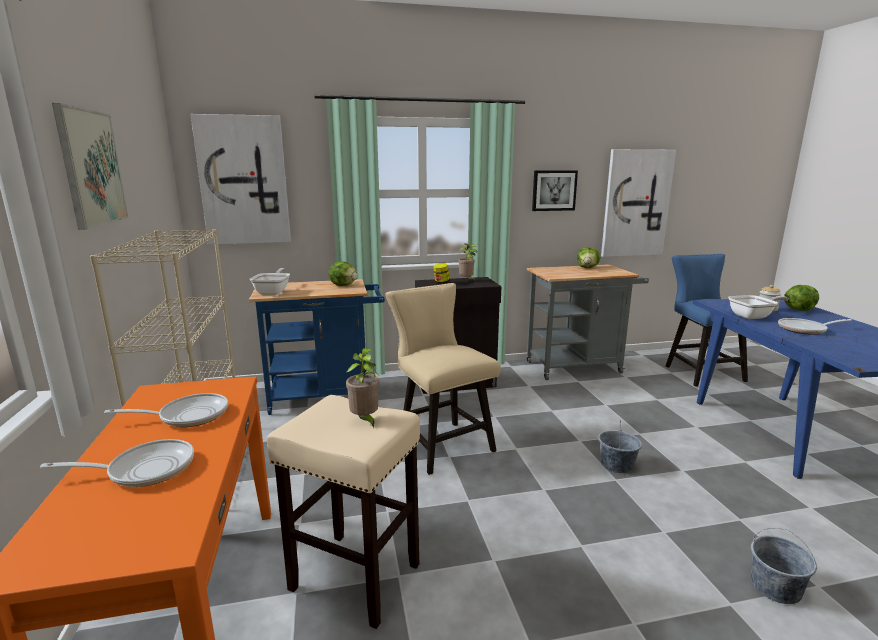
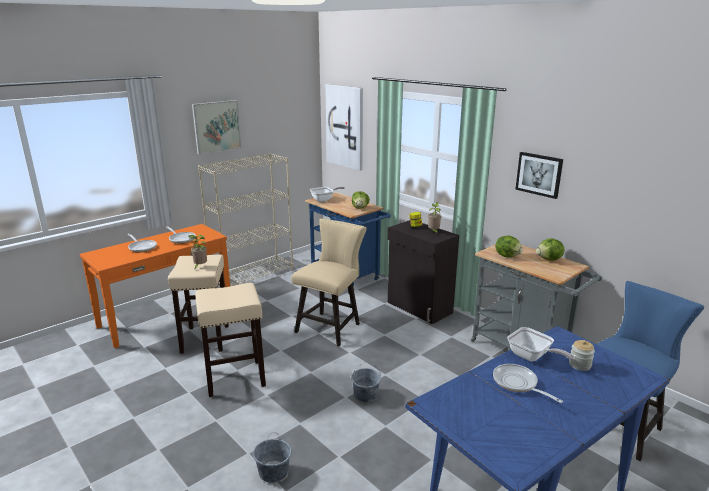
camera: 60 degrees right, 5 degrees up
picture [601,149,676,257] -> none
lettuce [784,285,819,311] -> lettuce moved to [495,236,523,258]
none -> beige stool [195,283,266,397]

